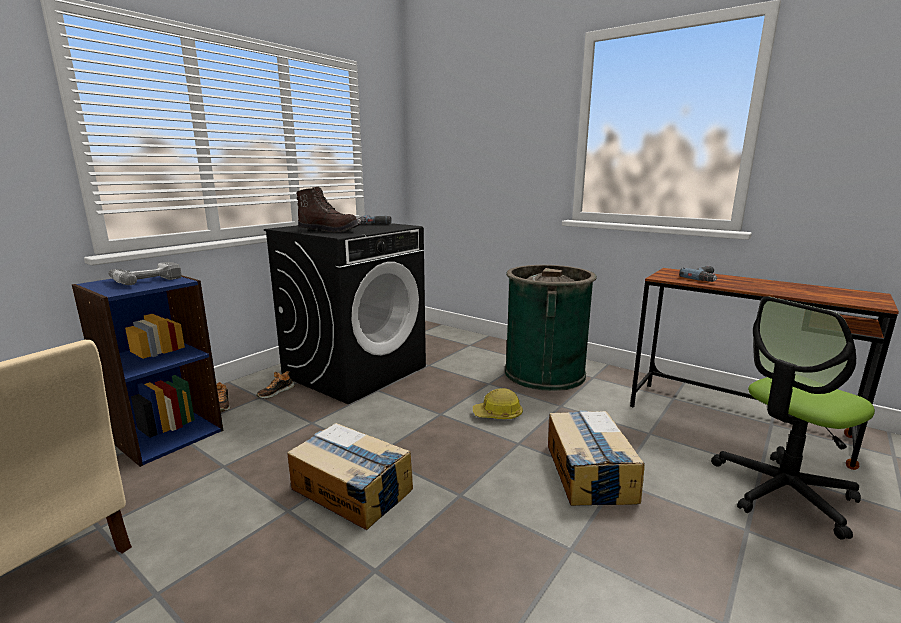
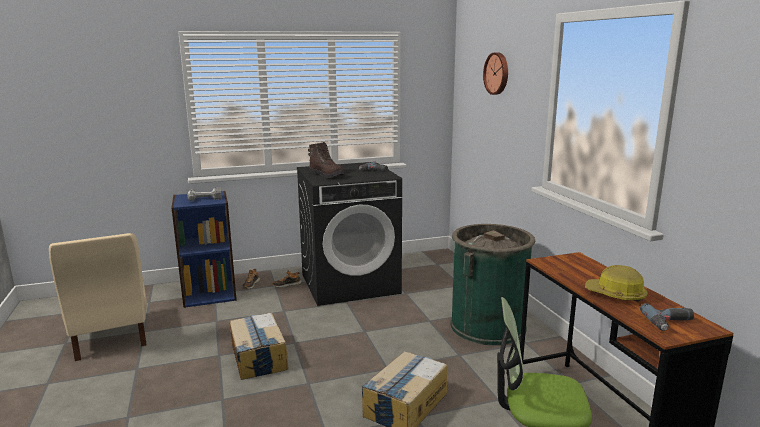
camera: 35 degrees right, 0 degrees up
hard hat [473,388,523,419] -> hard hat moved to [585,265,648,302]
power drill [679,266,717,282] -> power drill moved to [640,303,694,331]
none -> wall clock [483,53,508,95]

